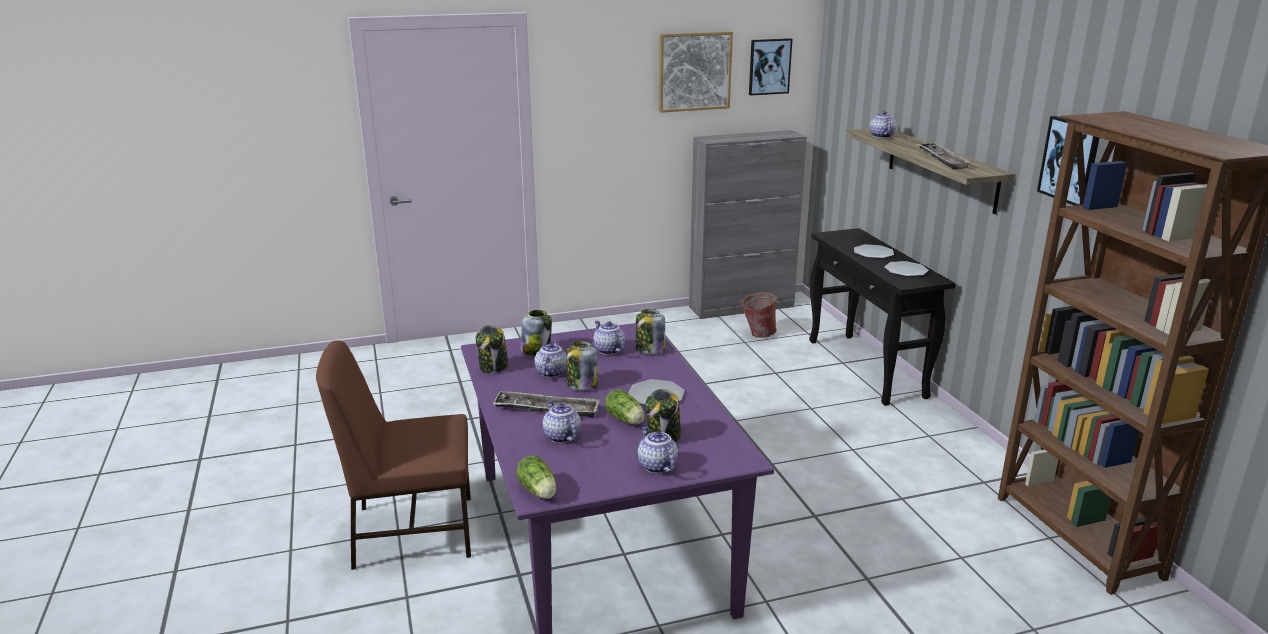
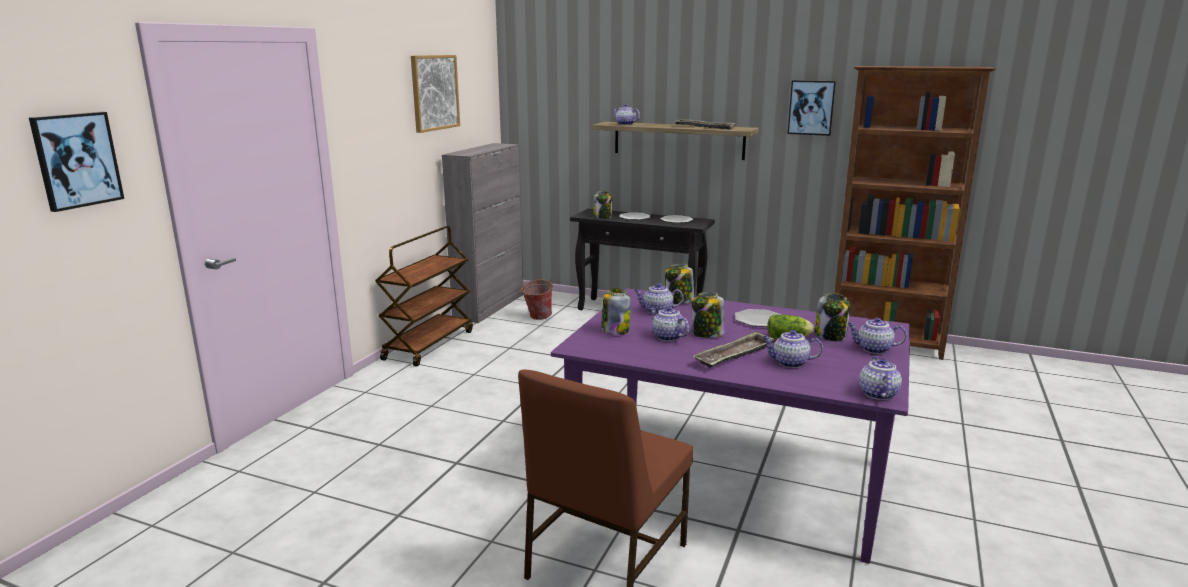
camera: 50 degrees left, 5 degrees down
jar [476,325,508,374] -> jar moved to [594,191,612,219]
lettuce [516,456,556,499] -> teapot [859,356,902,400]
picture [749,38,792,96] -> picture moved to [29,112,124,212]
none -> brown cart [375,226,473,367]

